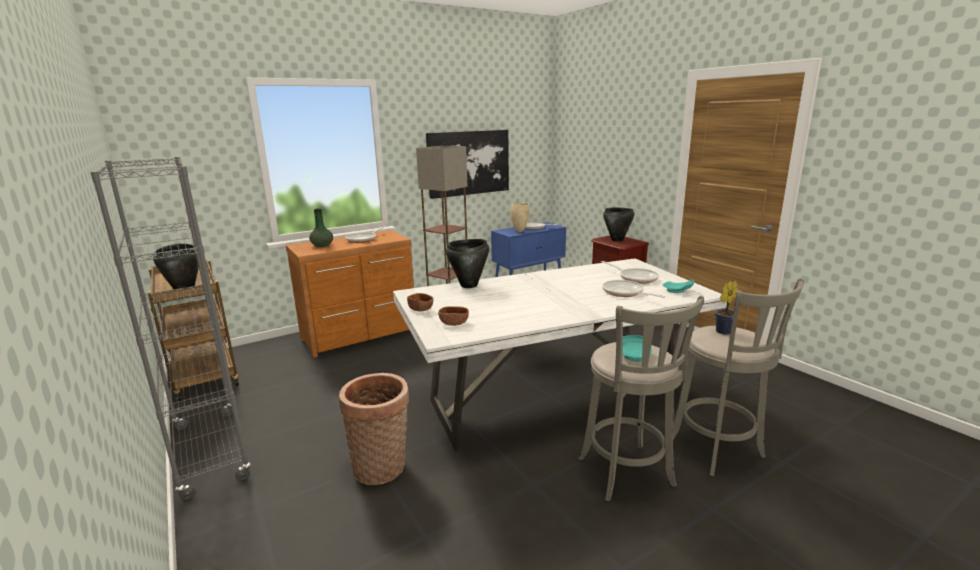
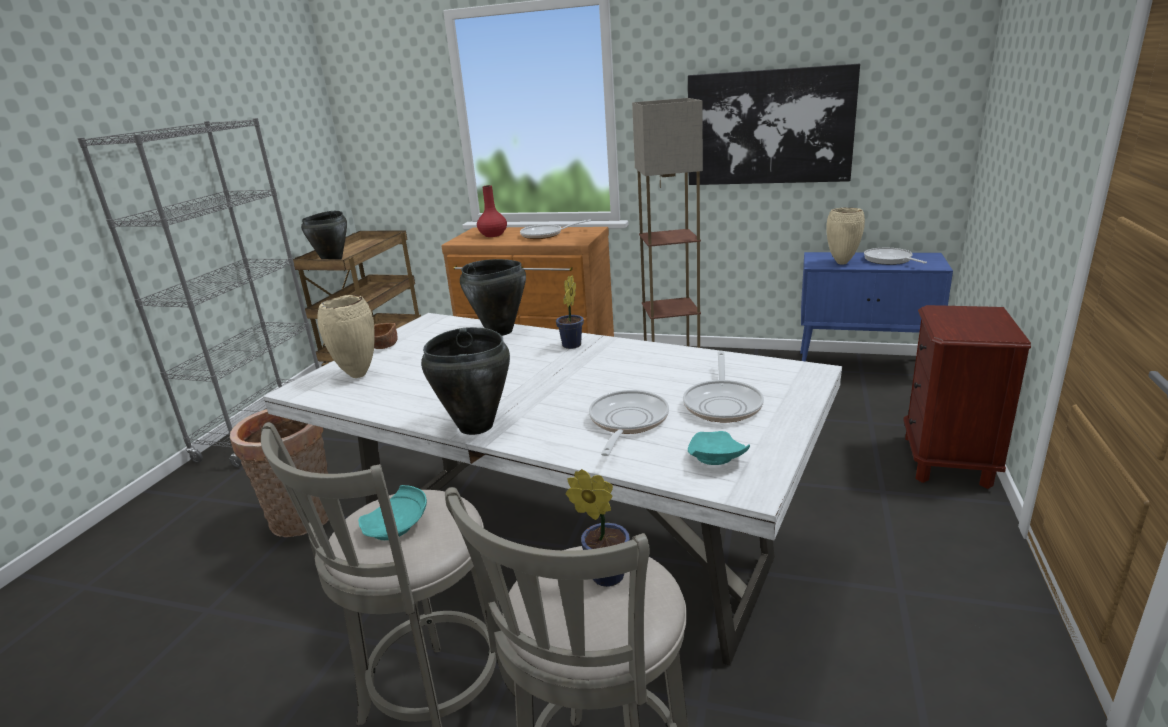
camera: 50 degrees right, 5 degrees up
green vase [309,209,333,247] -> red vase [477,185,507,237]
brown bowl [438,306,469,326] -> beige vase [317,295,375,378]
black cooking pot [603,208,634,241] -> black cooking pot moved to [421,327,510,435]
none -> potted plant [556,275,584,349]

